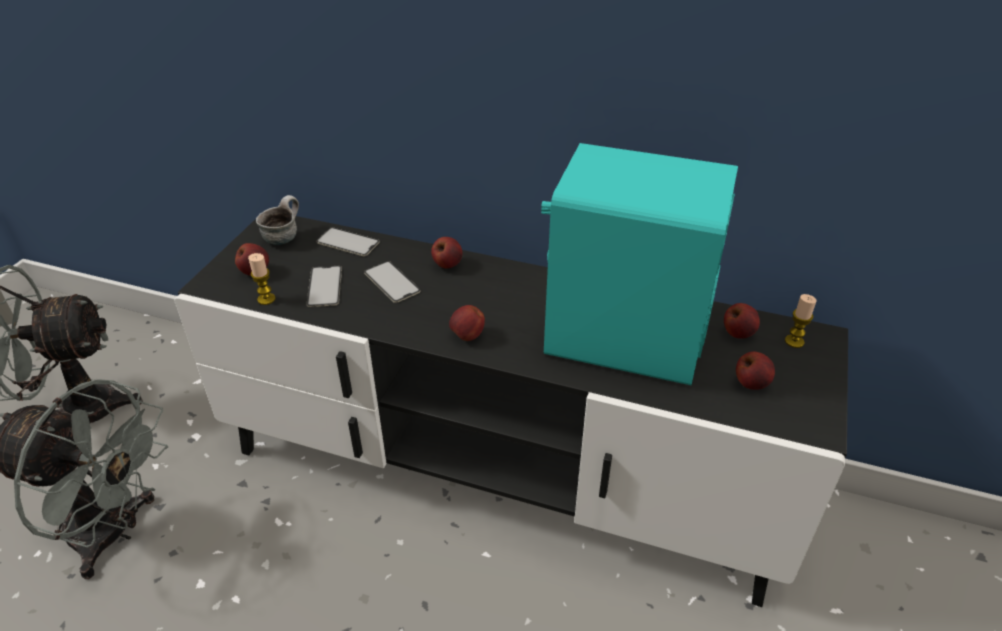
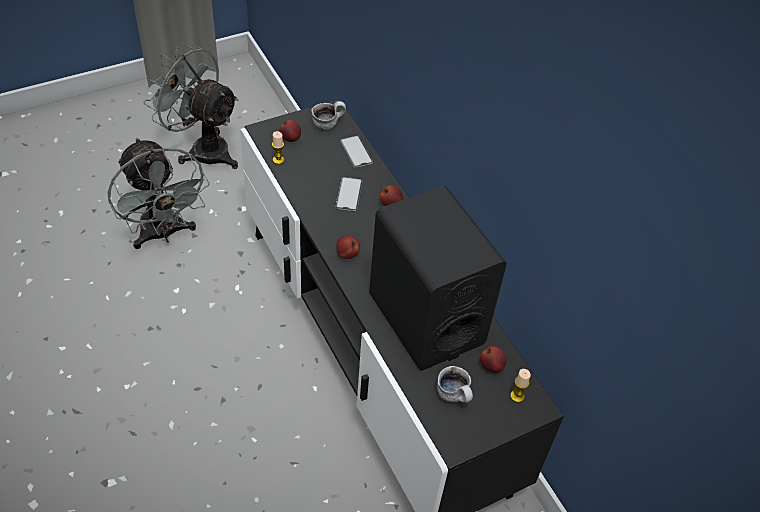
camera: 40 degrees right, 10 degrees up
phone [306,266,342,307] -> none
turquoise speaker [541,143,738,385] -> black speaker [369,186,507,371]
apple [736,351,775,390] -> mug [437,366,473,403]

